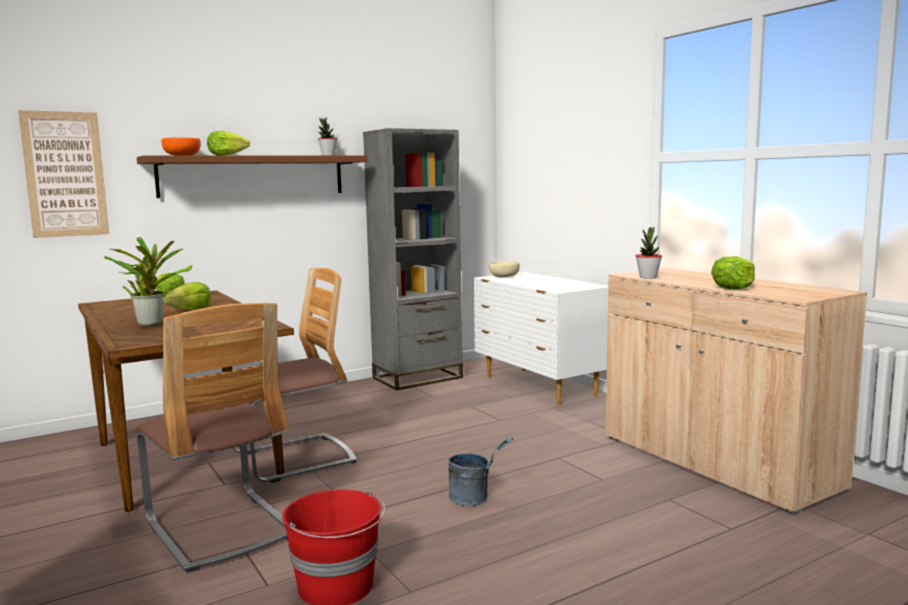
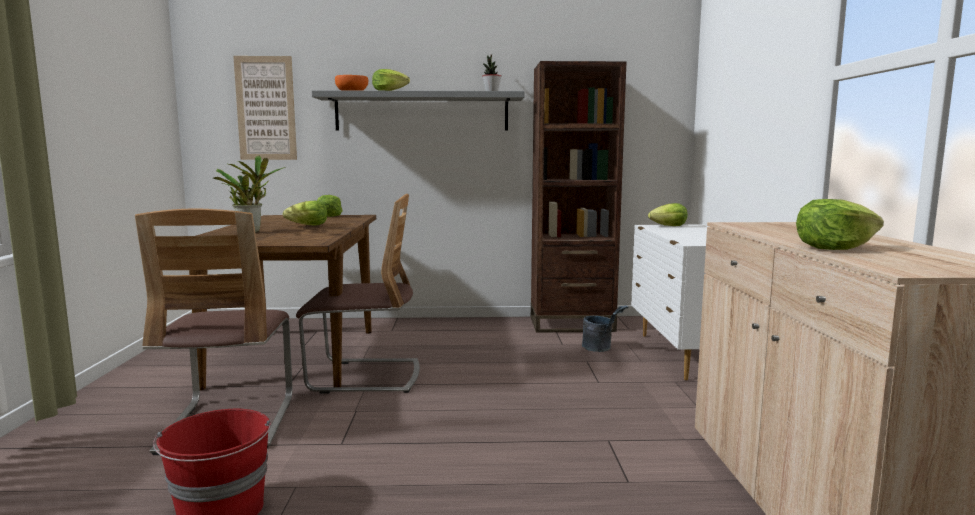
camera: 30 degrees right, 0 degrees up
brown shelf [137,155,368,198] -> grey shelf [312,90,524,131]
grey bookcase [363,128,463,391] -> brown bookcase [531,61,626,333]
grey bucket [448,437,514,506] -> grey bucket moved to [582,305,629,352]
beige bowl [489,261,520,277] -> lettuce [648,203,687,226]
potted plant [636,227,662,279] -> none

